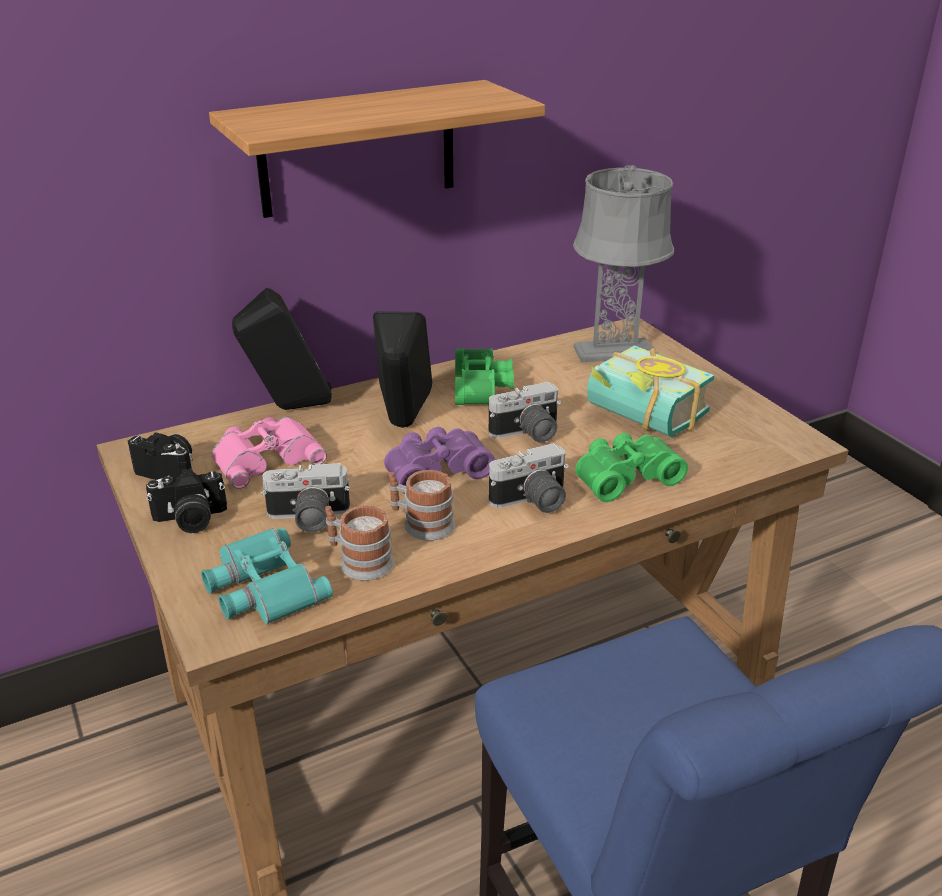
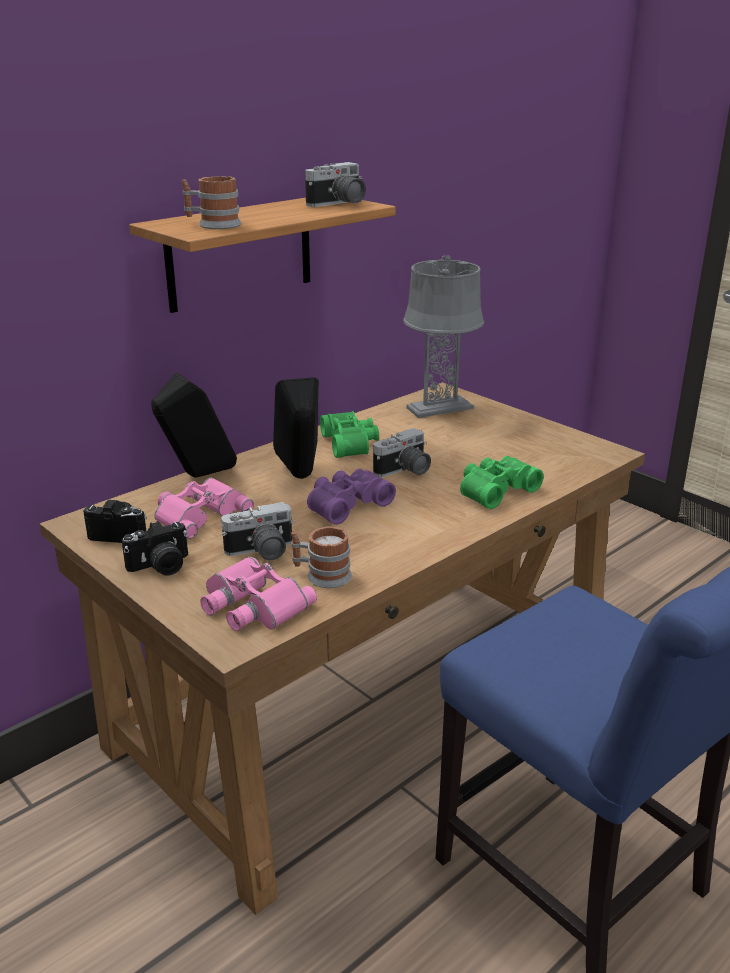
camera: 15 degrees left, 5 degrees down
turquoise binoculars [201,528,333,624] -> pink binoculars [200,557,317,631]
mug [389,470,455,541] -> mug moved to [182,176,241,229]
camera [489,443,569,513] -> camera moved to [305,162,366,207]
book [587,345,714,437] -> none

